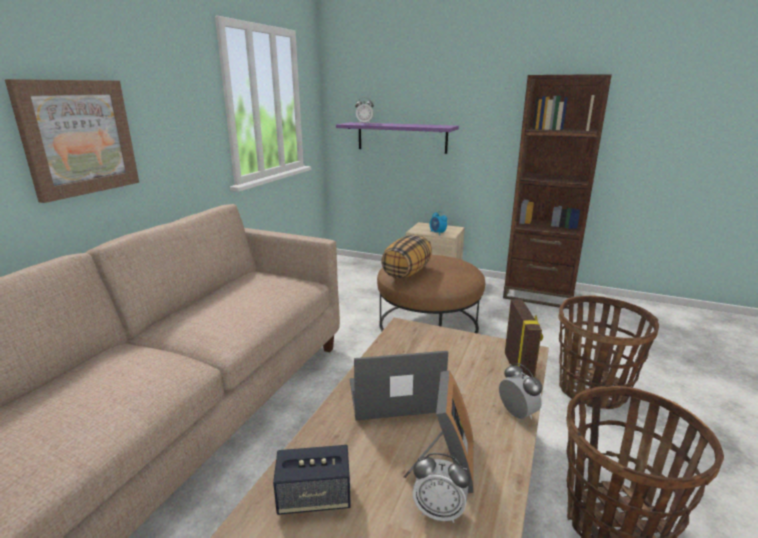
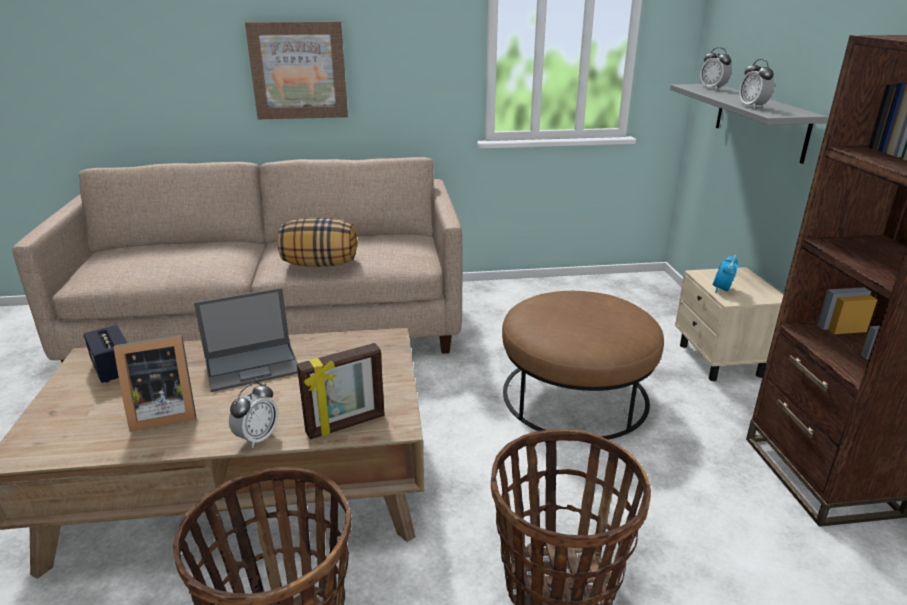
camera: 60 degrees right, 5 degrees up
purple shelf [336,122,459,154] -> grey shelf [670,84,828,164]
laptop [350,351,448,420] -> laptop turned 105 degrees clockwise [194,288,298,392]
pillow [381,235,432,278] -> pillow moved to [277,218,357,266]
alarm clock [412,453,471,523] -> alarm clock moved to [739,59,774,109]

